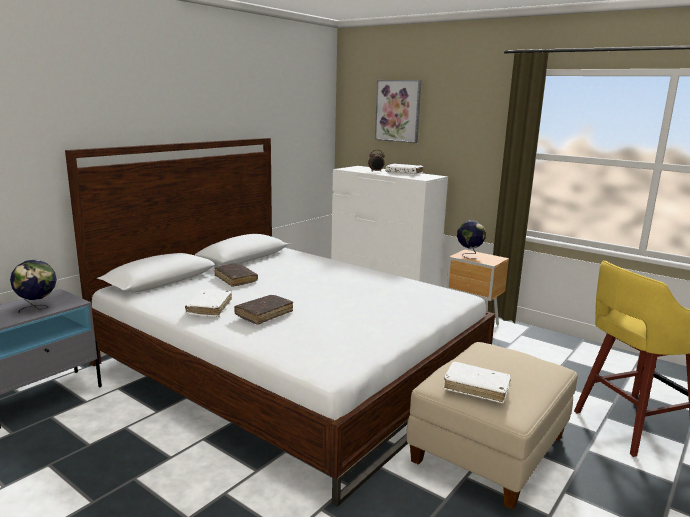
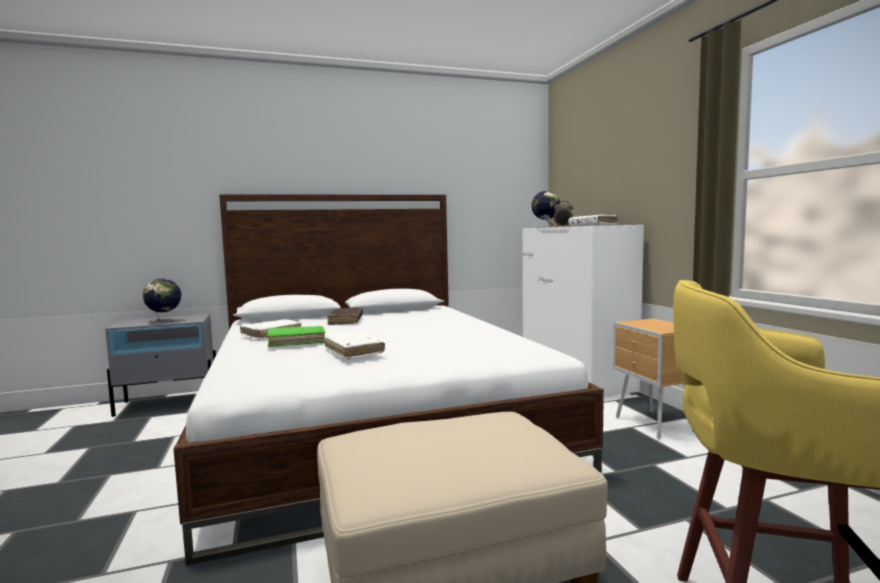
camera: 35 degrees right, 10 degrees down
brown book [234,295,293,325] -> green book [267,326,325,347]
picture [375,80,421,143] -> none
white book [443,362,511,403] -> white book moved to [325,331,385,360]
globe [457,220,486,259] -> globe moved to [531,191,560,228]

